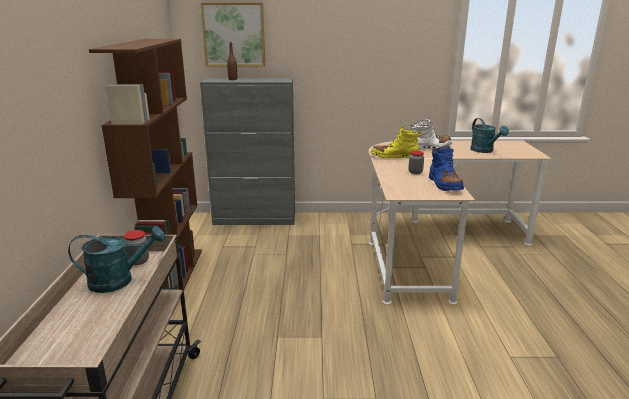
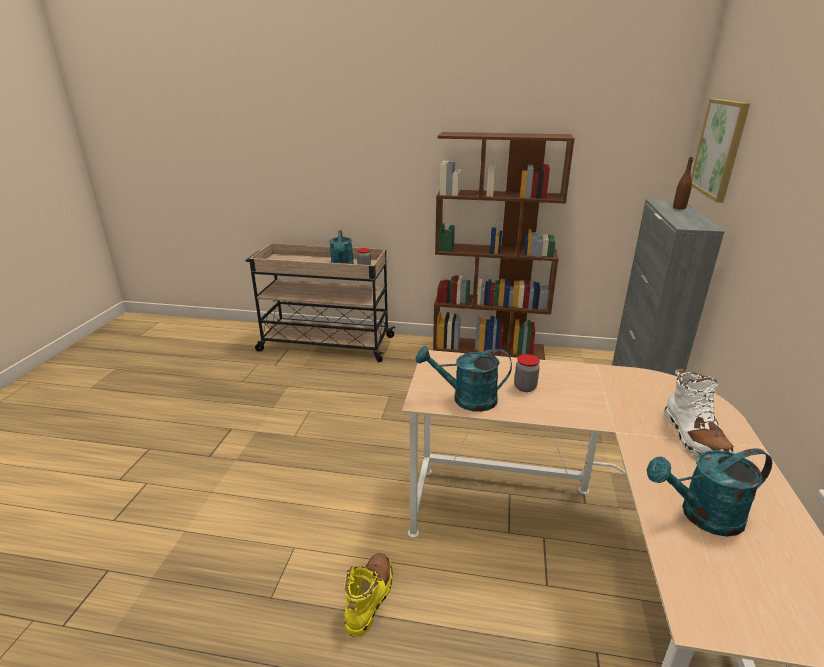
camera: 100 degrees right, 5 degrees up
yellow boot [370,126,423,158] -> yellow boot moved to [344,553,393,637]
blue boot [429,146,464,191] -> turquoise watering can [416,346,512,412]

